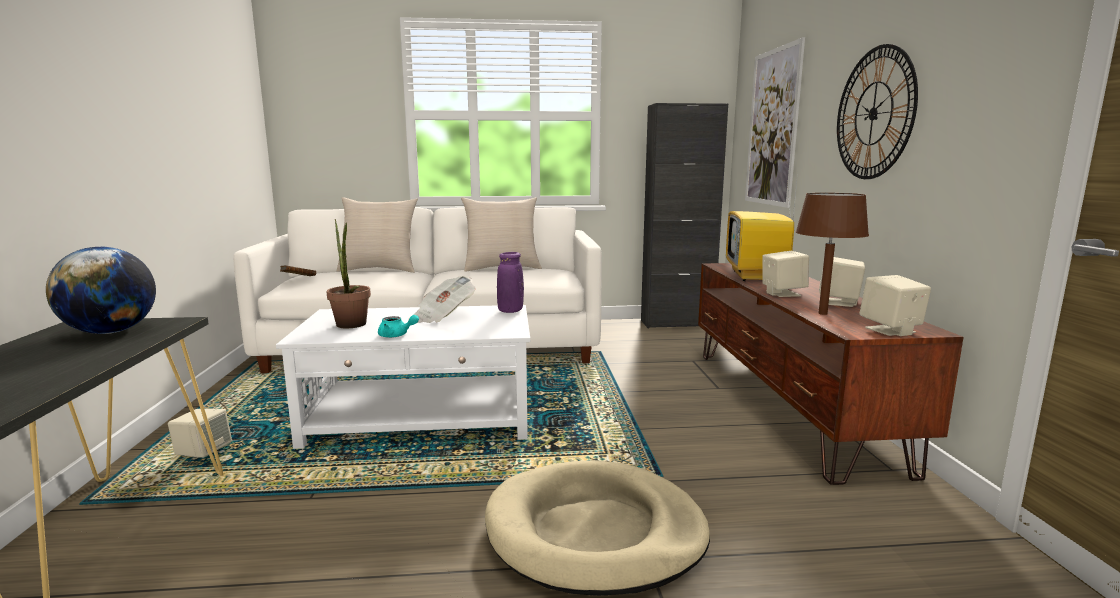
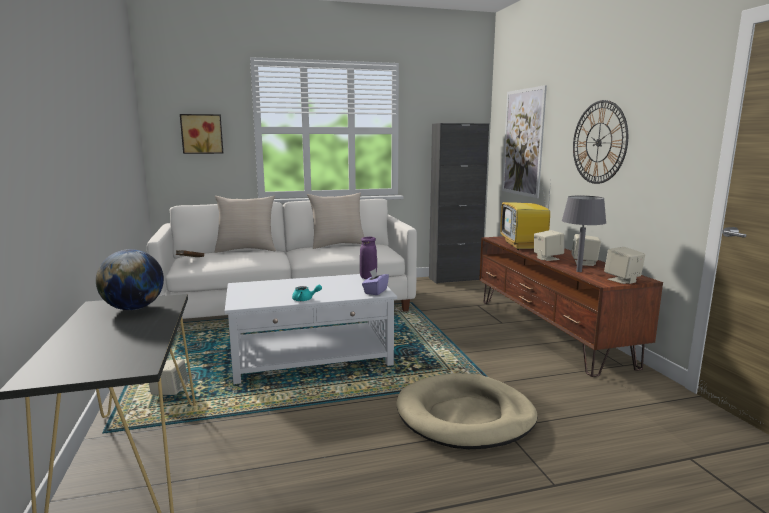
camera: 10 degrees left, 0 degrees up
potted plant [326,219,371,328] -> none
newspaper [408,276,475,323] -> none
brown table lamp [796,193,869,315] -> grey table lamp [562,196,606,272]
none -> picture [180,114,223,154]
none -> purple tissue box [362,268,389,295]

